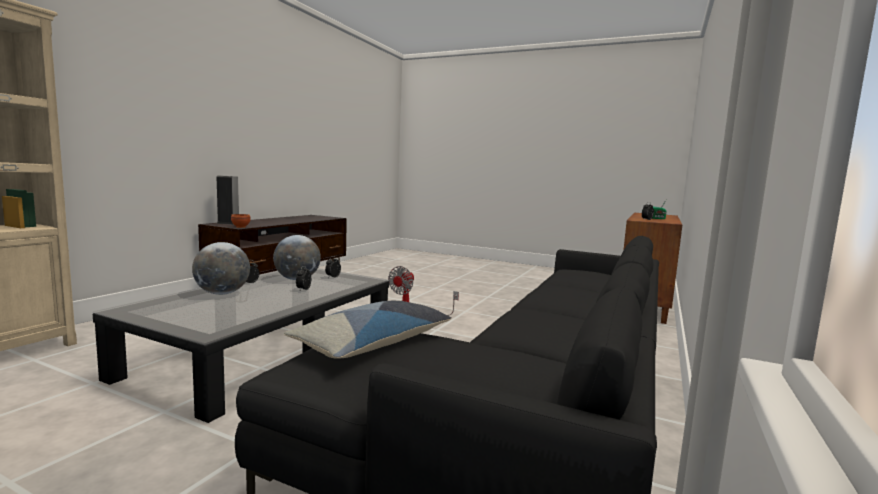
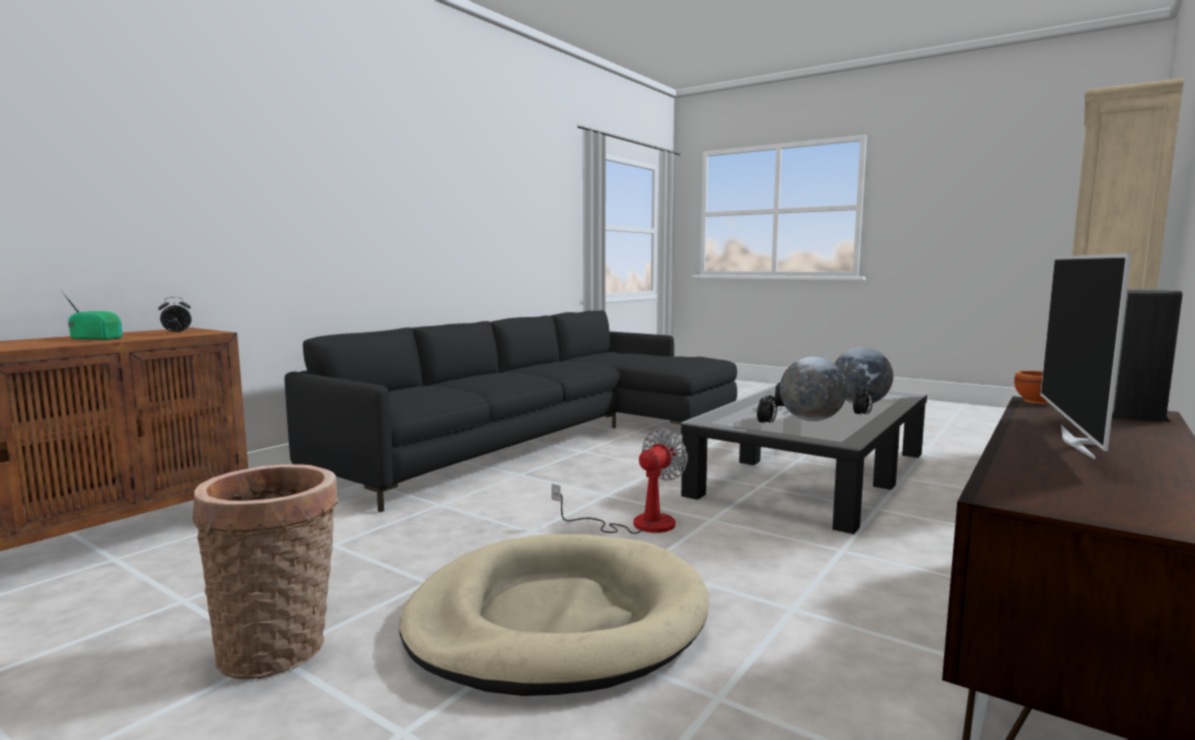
camera: 170 degrees left, 0 degrees up
pillow [284,301,452,359] -> none
none -> basket [193,464,339,680]
none -> beige dog bed [399,534,709,696]
none -> television [1040,253,1131,459]

